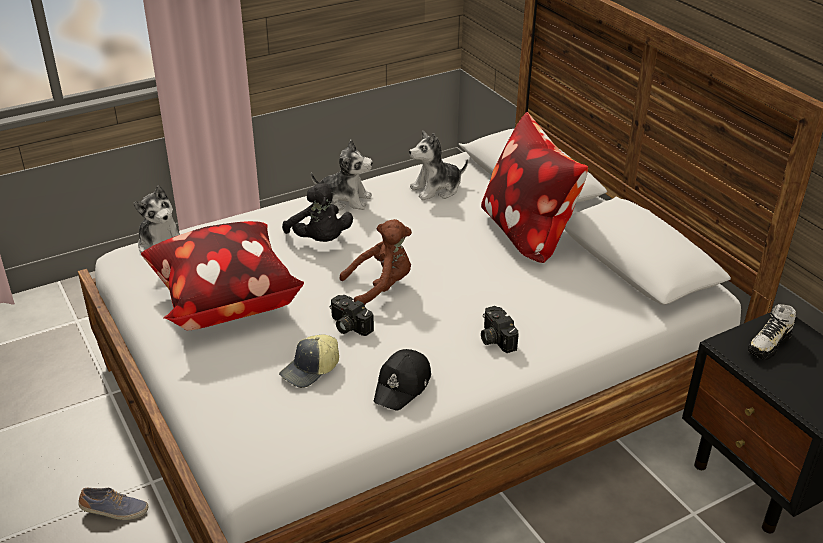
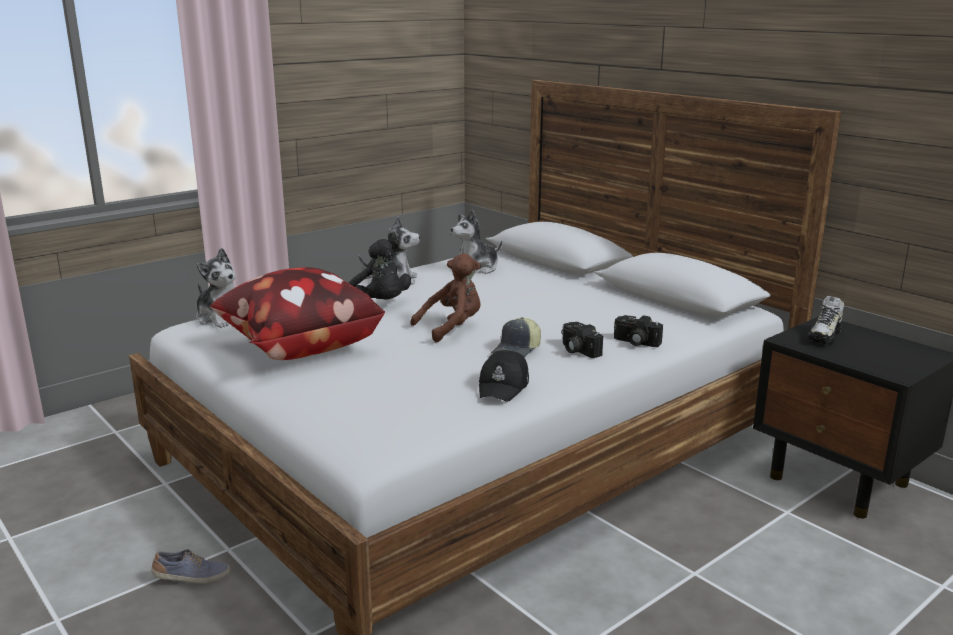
camera: 10 degrees left, 15 degrees down
cap [279,334,339,388] -> cap moved to [491,317,541,357]
camera [330,295,374,336] -> camera moved to [614,315,663,347]
pillow [481,112,588,263] -> none

